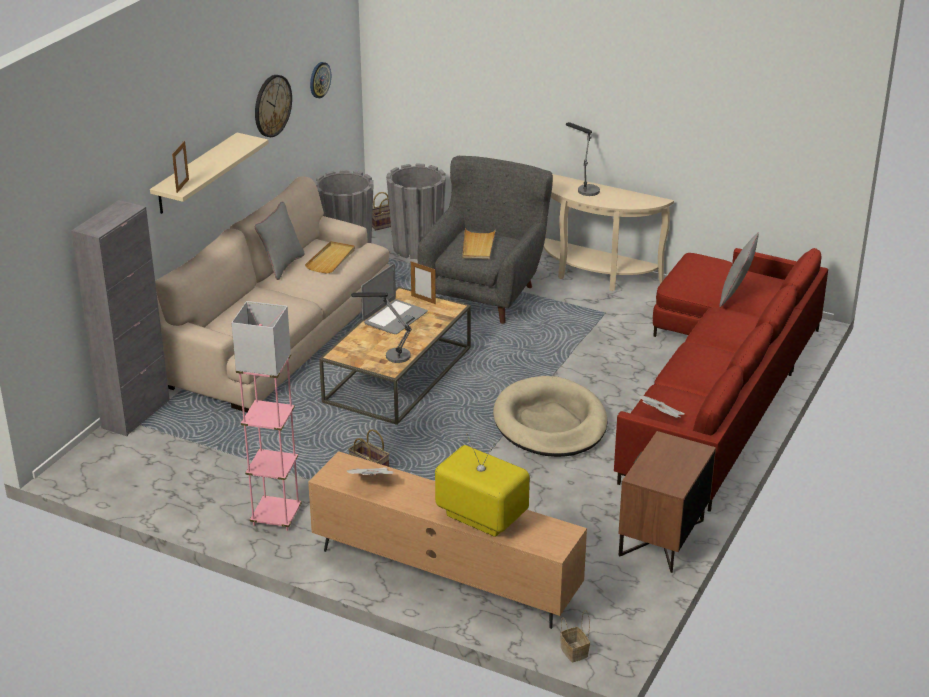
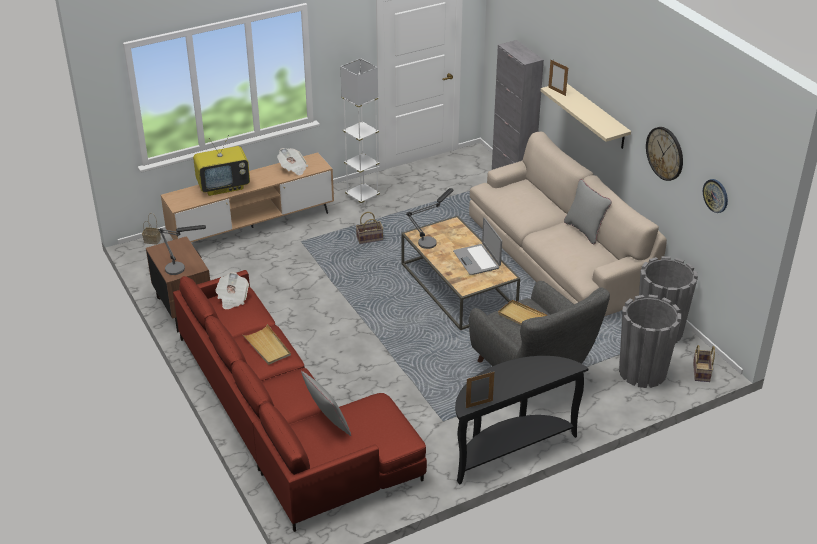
camera: 125 degrees right, 5 degrees up
pink floor lamp [231,301,302,531] -> white floor lamp [340,58,380,205]
beige tray [305,241,355,274] -> beige tray moved to [242,324,291,365]
picture frame [411,261,436,304] -> picture frame moved to [466,372,494,408]
beige dog bed [493,376,607,457] -> none
beige console table [542,174,674,291] -> black console table [455,356,588,484]
table lamp [566,122,600,196] -> table lamp moved to [158,225,206,275]

